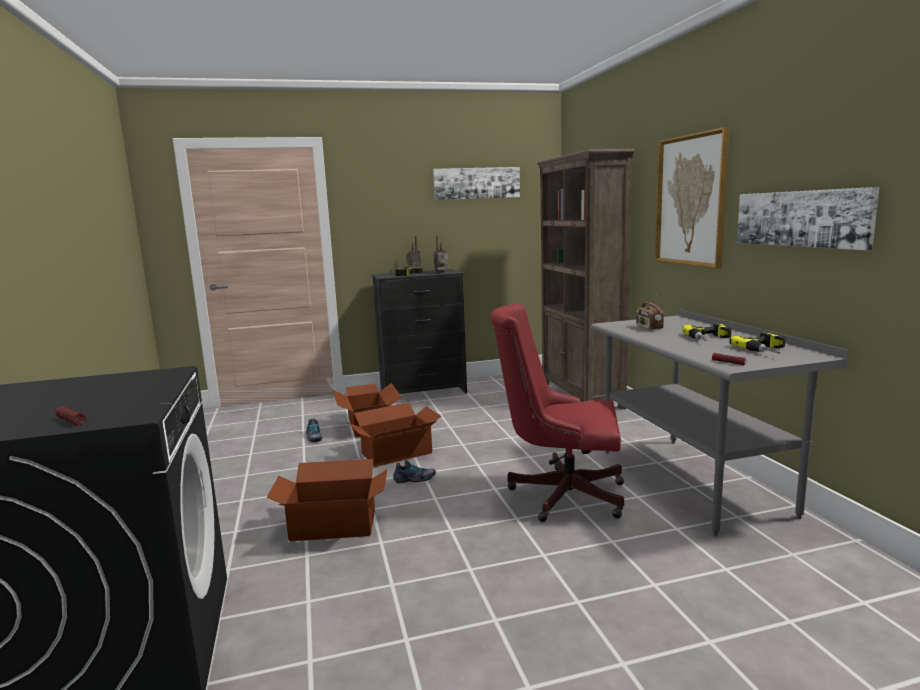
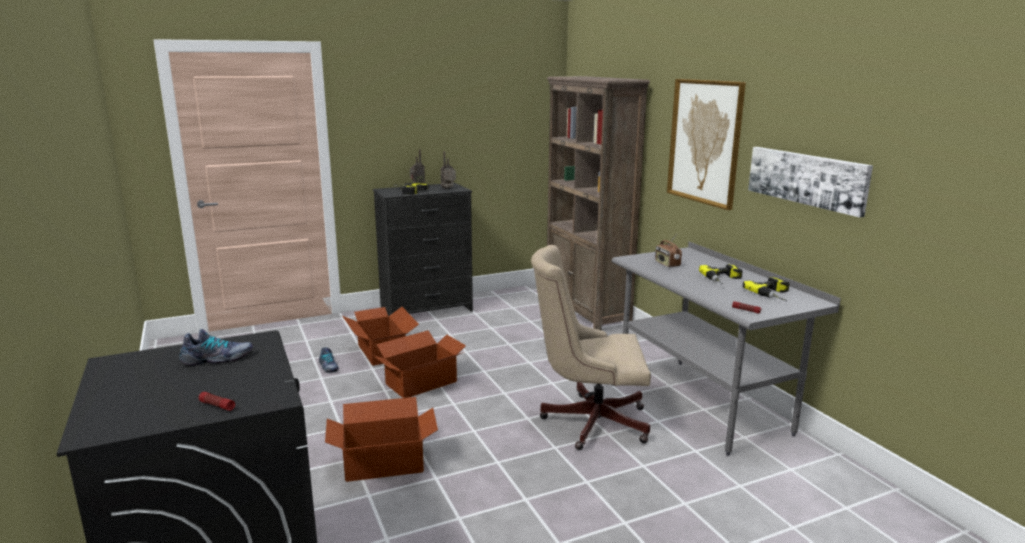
camera: 10 degrees left, 5 degrees up
shoe [393,460,436,483] -> shoe moved to [180,329,253,366]
picture [433,167,520,200] -> none
red office chair [490,303,624,522] -> beige office chair [531,245,651,450]

